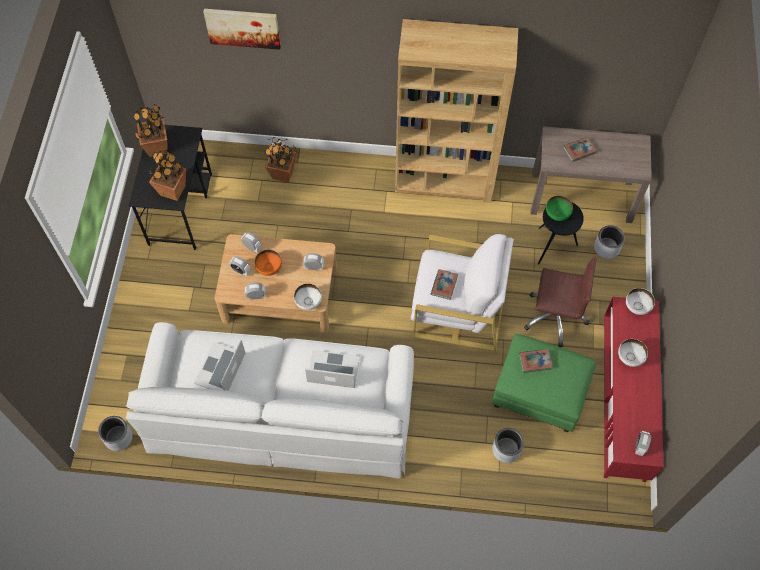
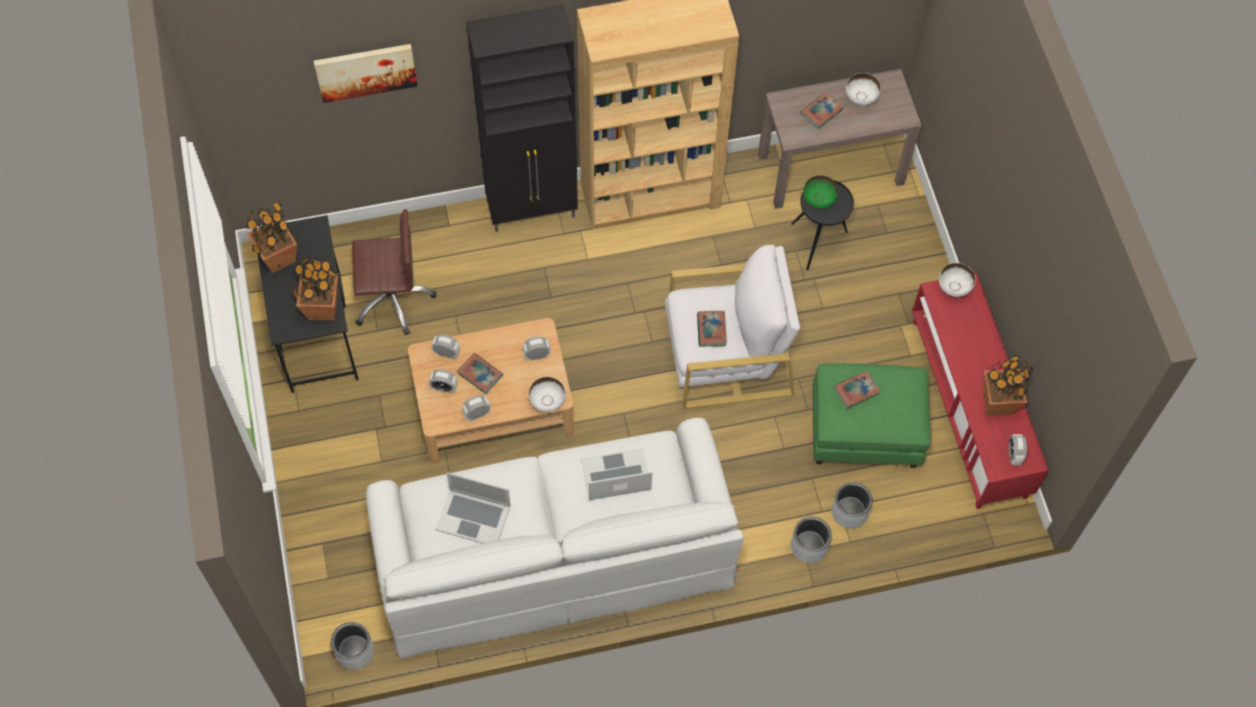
camera: 20 degrees left, 0 degrees up
laptop [194,340,245,391] -> laptop turned 75 degrees counterclockwise [435,472,511,544]
orange bowl [254,250,282,276] -> book [457,353,503,394]
potted plant [264,137,297,183] -> potted plant moved to [983,355,1033,416]
brown office chair [524,258,597,347] -> brown office chair moved to [352,209,436,335]
grey planter [594,225,625,259] -> grey planter moved to [791,517,832,563]
white bowl [618,339,648,367] -> white bowl moved to [846,73,881,106]
none -> black cabinet [466,5,578,232]

